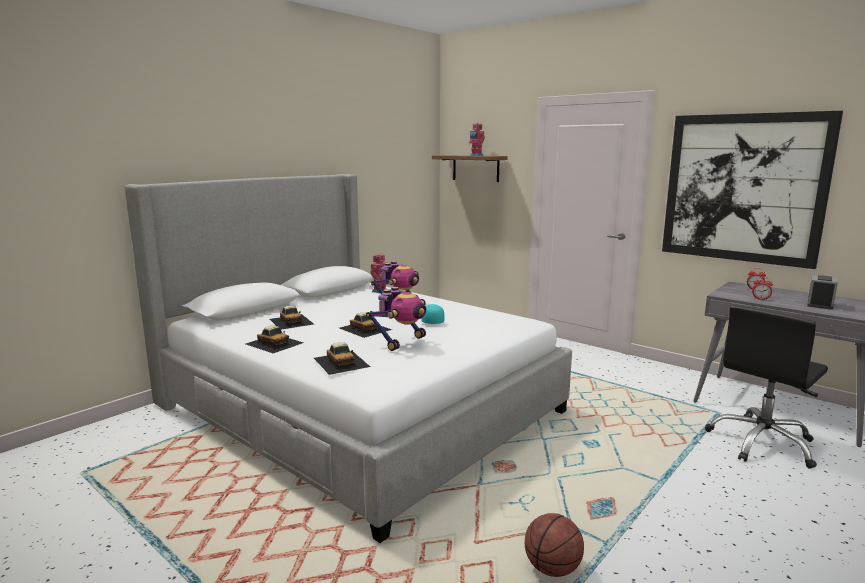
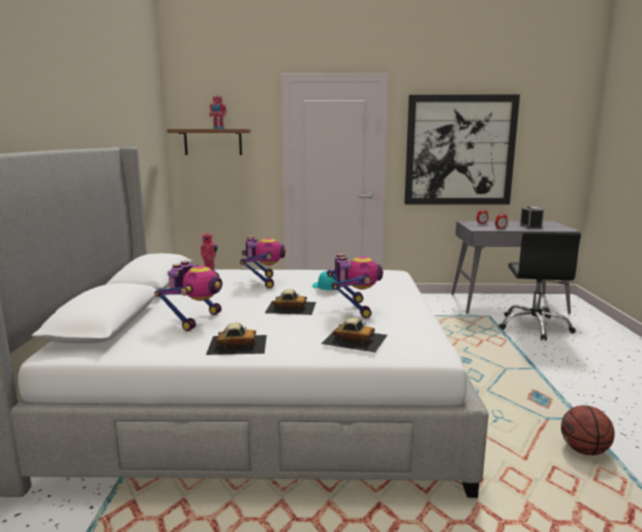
camera: 40 degrees left, 0 degrees up
toy car [270,306,314,330] -> toy robot [155,261,222,331]

